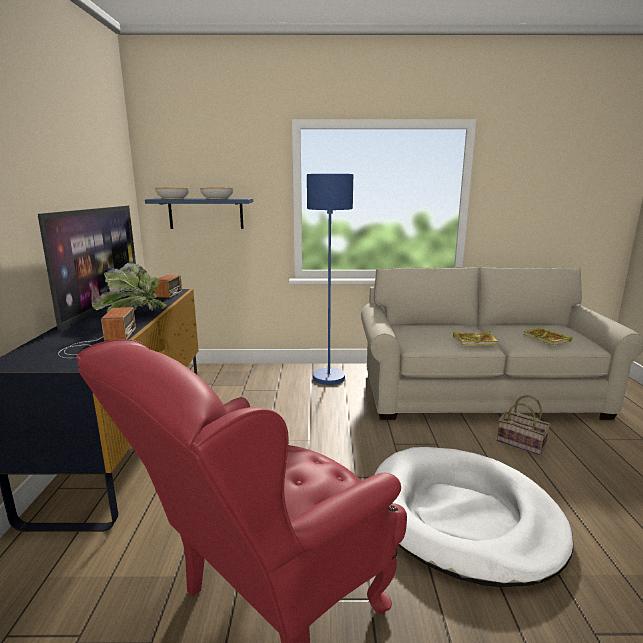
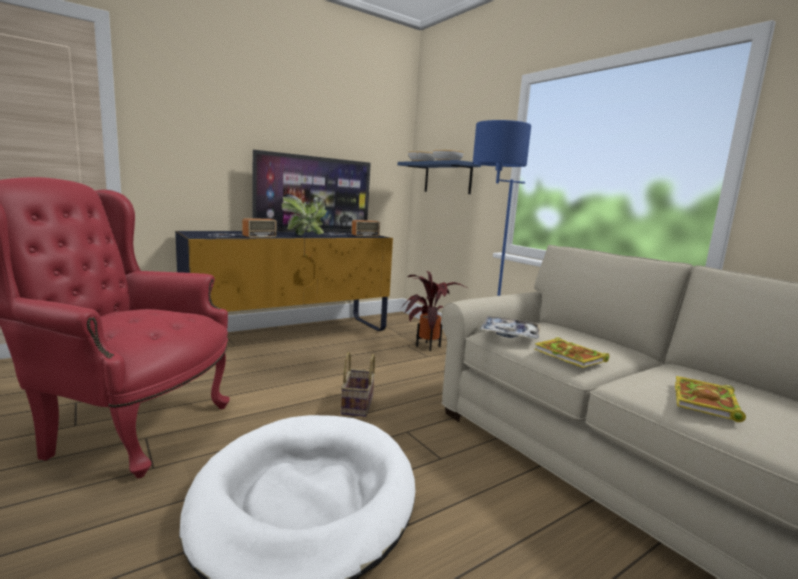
camera: 55 degrees right, 5 degrees down
basket [497,395,551,455] -> basket moved to [341,352,375,417]
none -> potted plant [400,271,467,351]
none -> tray [480,316,540,339]

